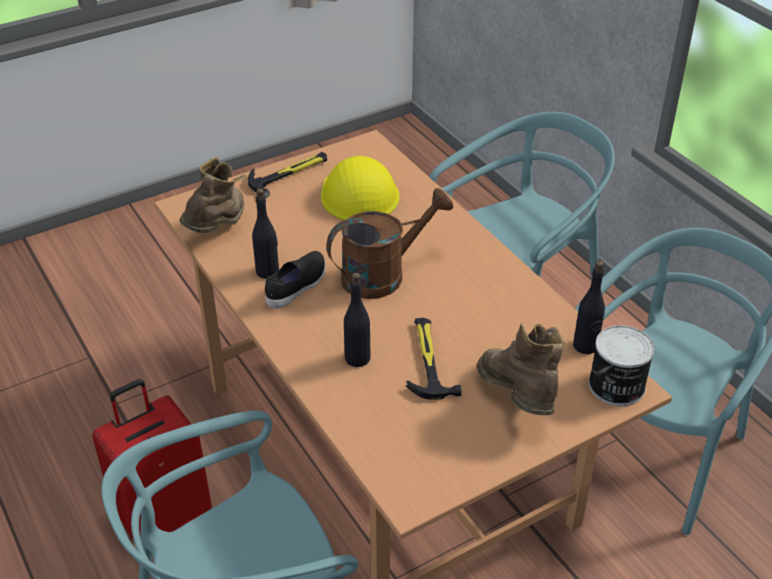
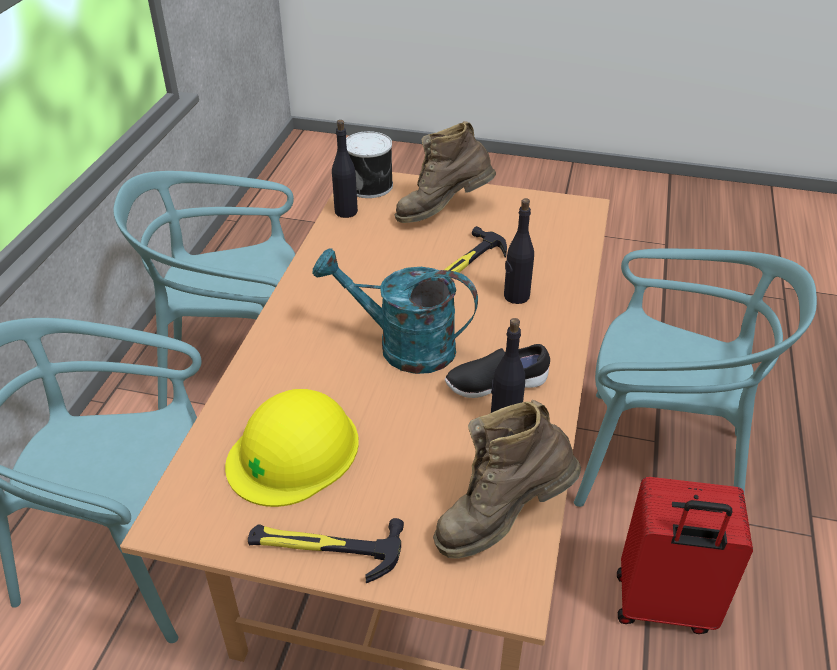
camera: 135 degrees left, 0 degrees up
brown watering can [326,188,453,299] -> turquoise watering can [312,248,478,374]
brown boot [476,323,565,415] -> brown boot turned 45 degrees clockwise [395,121,496,223]

